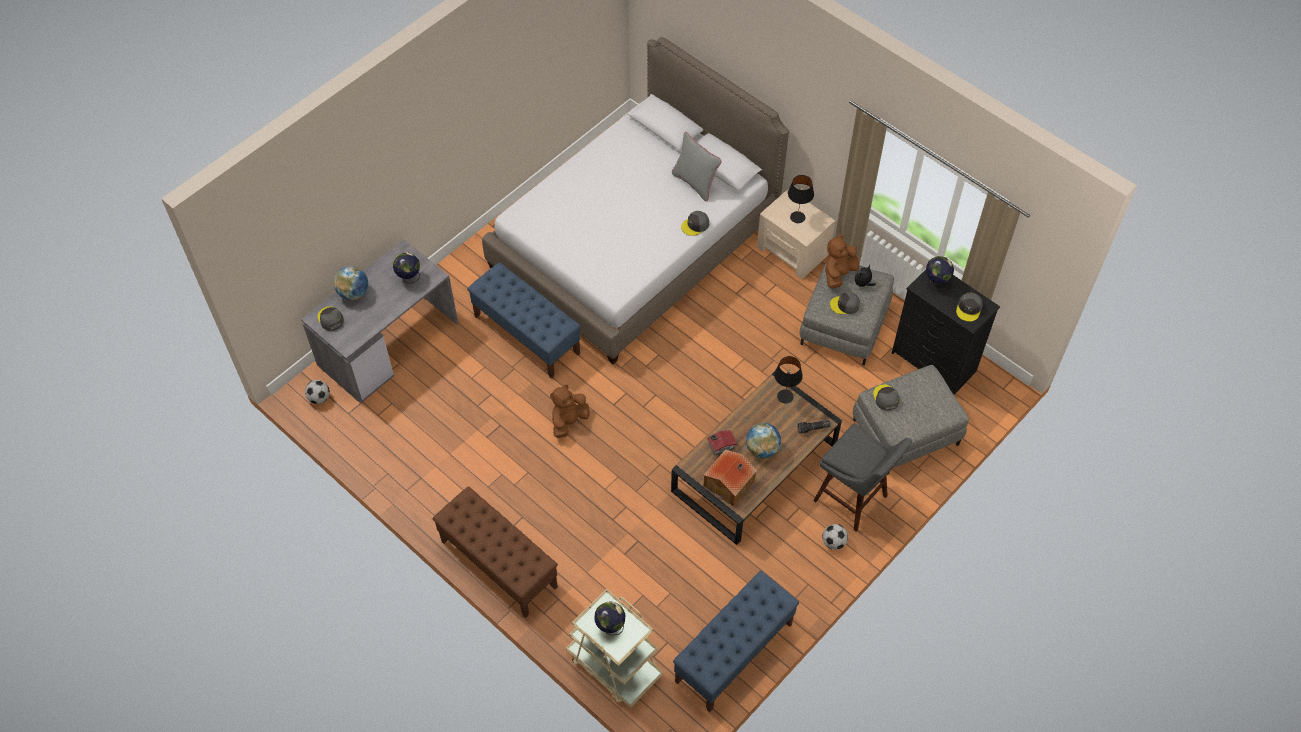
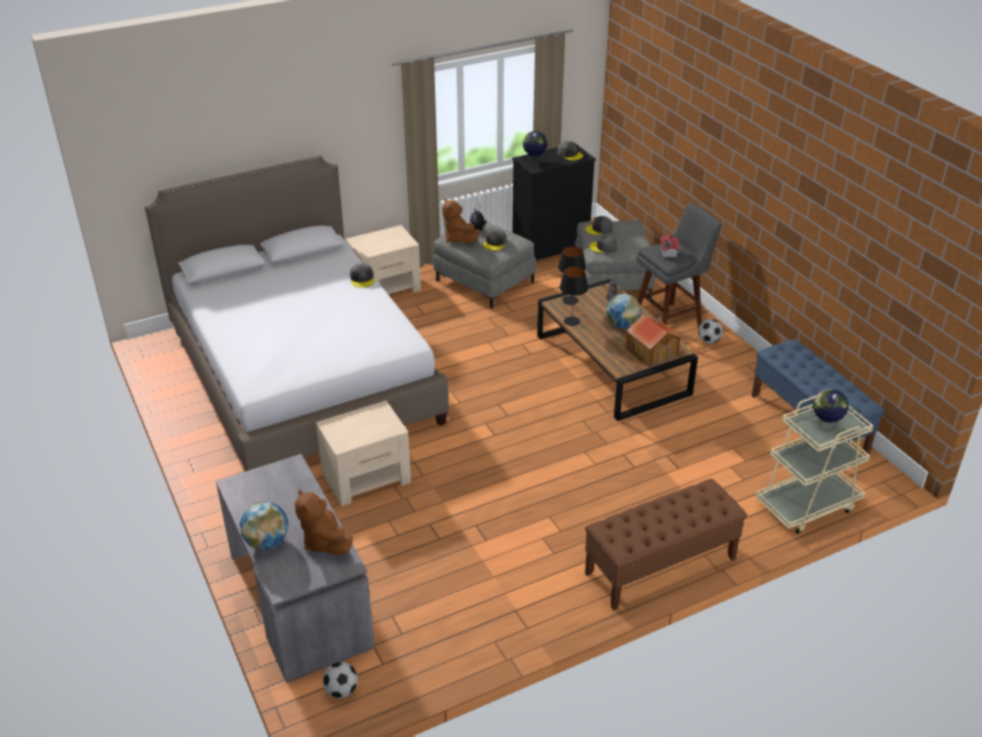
camera: 70 degrees left, 20 degrees down
grey cap [317,306,344,331] -> grey cap moved to [585,216,613,235]
globe [393,252,420,283] -> none
blue bench [467,262,581,379] -> beige nightstand [316,401,411,506]
brown plush toy [550,384,590,438] -> brown plush toy moved to [295,489,353,555]
grey pillow [672,132,721,202] -> none
toy house [707,430,737,456] -> toy house moved to [660,234,680,259]
black table lamp [788,175,814,223] -> black table lamp moved to [560,266,588,326]

